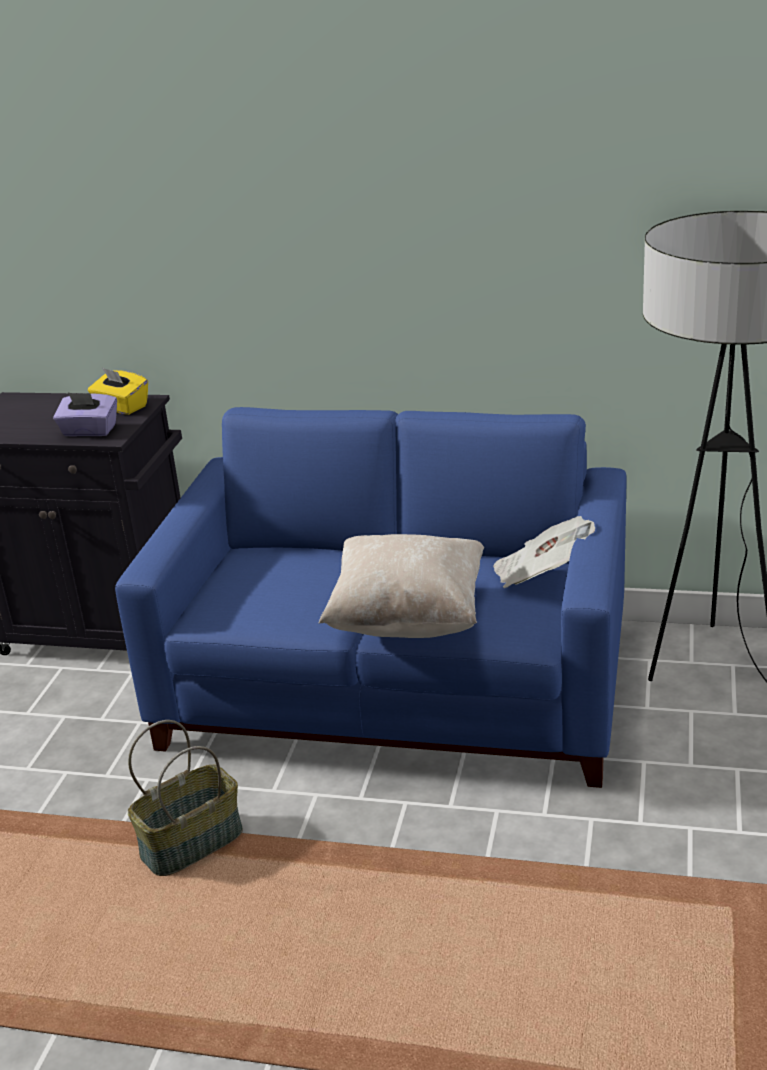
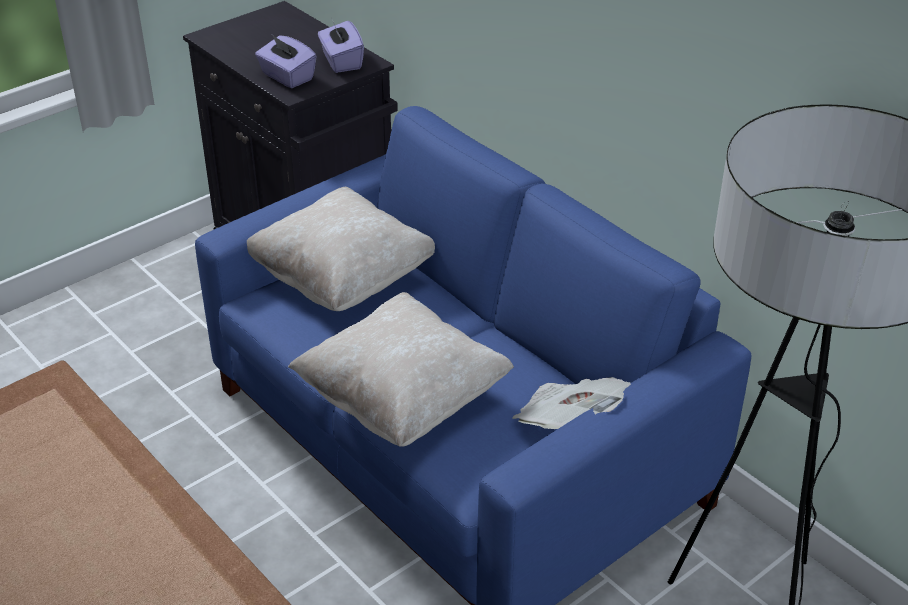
camera: 35 degrees right, 10 degrees up
yellow tissue box [88,368,148,415] -> purple tissue box [318,17,364,73]
basket [128,720,243,876] -> none
none -> beige pillow [247,187,435,311]

